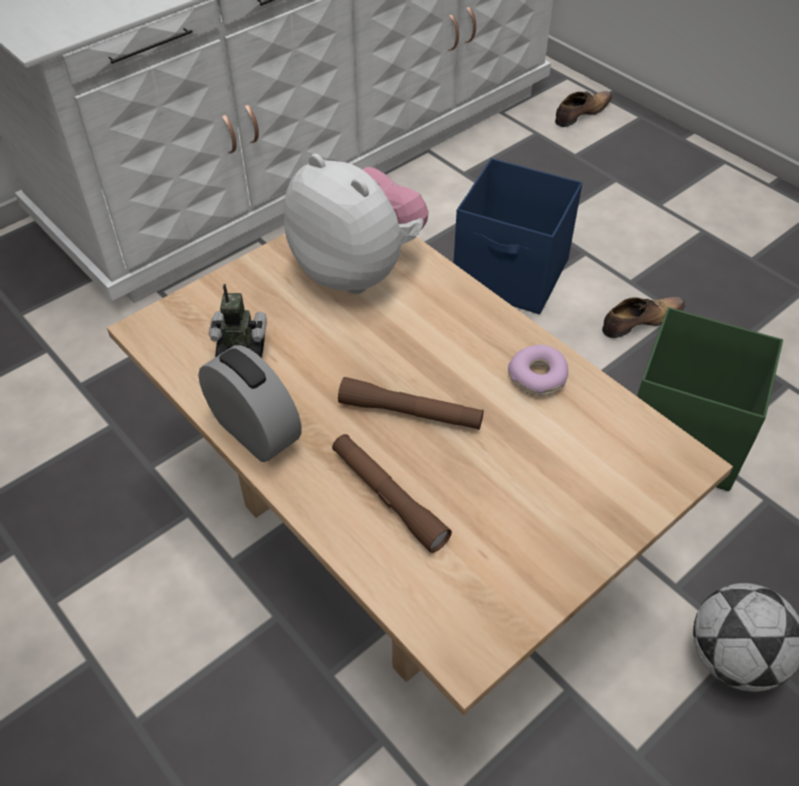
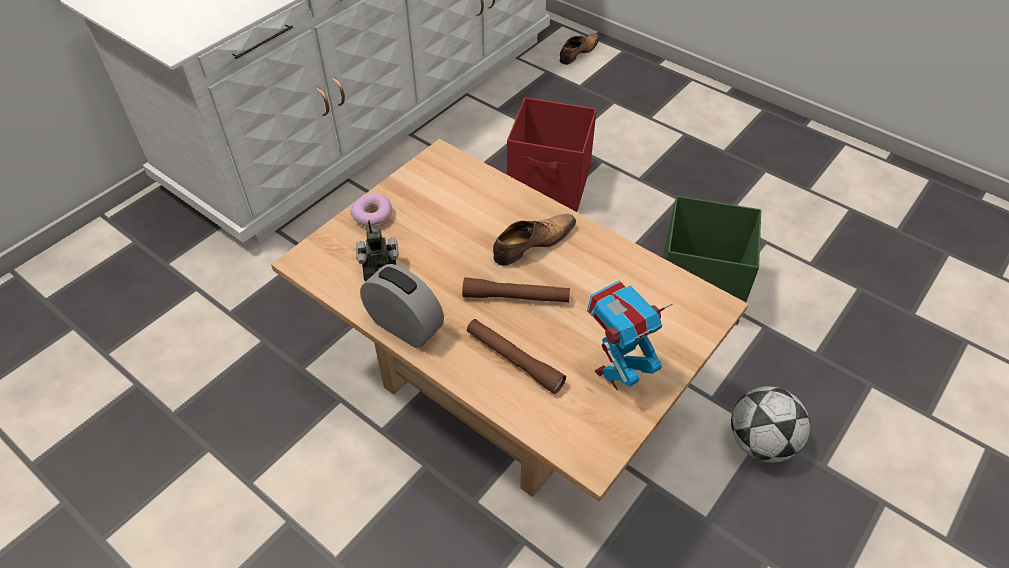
camera: 10 degrees left, 0 degrees up
plush toy [284,154,429,294] -> none
blue storage box [454,158,582,314] -> red storage box [507,97,597,212]
donut [508,345,568,396] -> donut moved to [350,193,392,227]
shoe [602,297,685,338] -> shoe moved to [493,214,576,266]
none -> toy robot [587,281,673,391]

